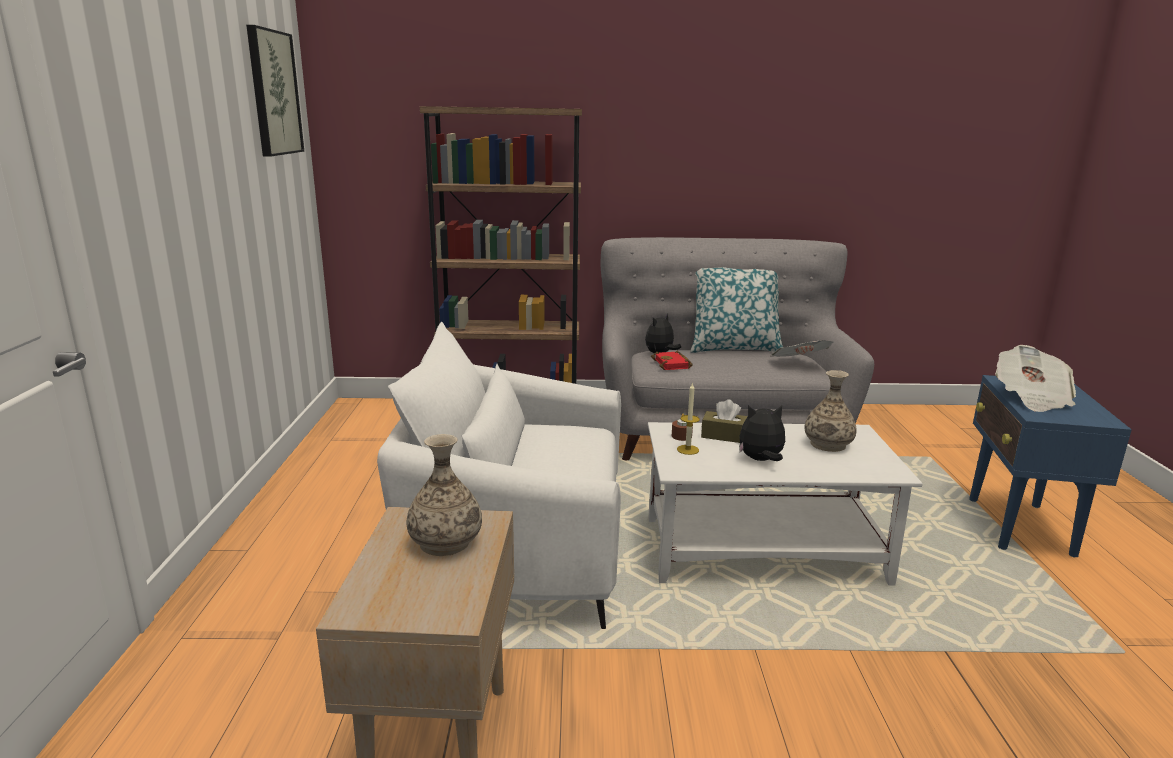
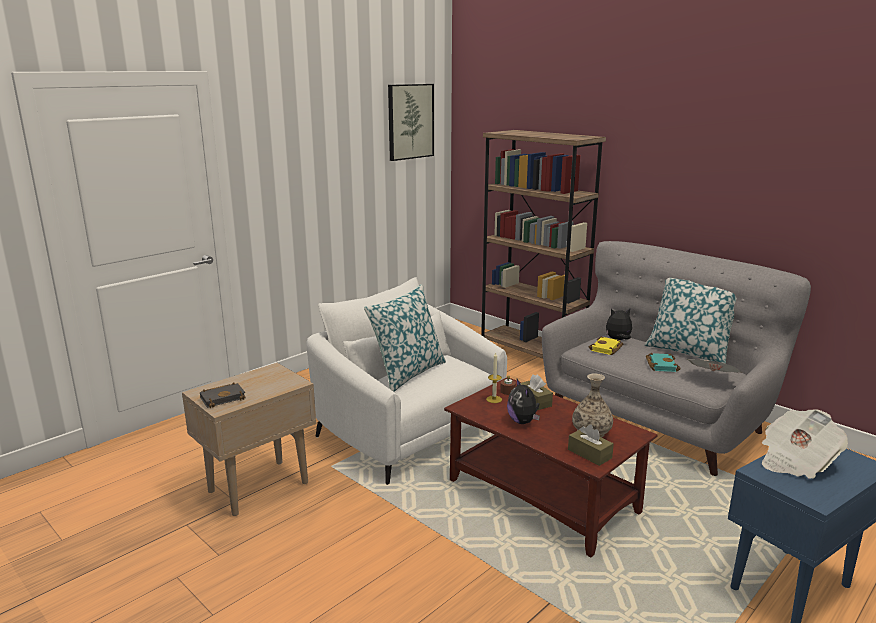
camera: 45 degrees right, 0 degrees up
vase [406,434,482,556] -> none
white coffee table [648,422,923,585] -> brown coffee table [444,378,657,557]
red book [651,351,693,370] -> yellow book [589,336,623,355]
plush toy [739,405,785,461] -> plush toy turned 150 degrees counterclockwise [507,379,540,424]
none -> black book [200,382,246,408]
none -> pillow [364,284,446,392]
none -> brown tissue box [568,424,614,466]
none -> turquoise book [646,353,681,372]

